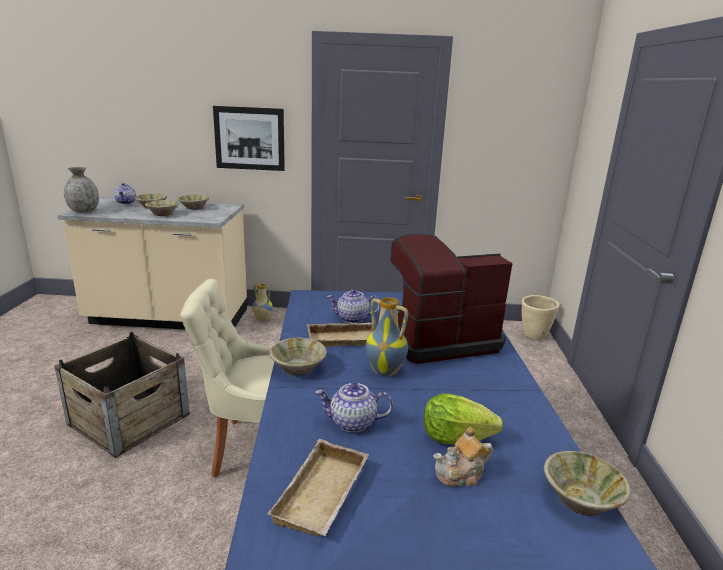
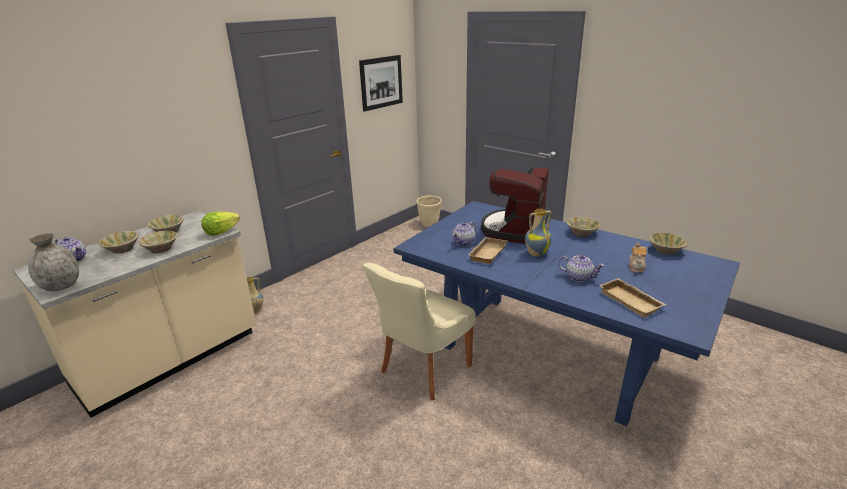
camera: 50 degrees left, 5 degrees up
crate [54,332,190,458] -> none
picture [213,106,285,171] -> picture moved to [359,55,403,112]
beige bowl [269,338,327,376] -> beige bowl moved to [567,217,600,237]
teapot [315,382,393,433] -> teapot turned 105 degrees counterclockwise [558,255,605,282]
lettuce [424,393,503,444] -> lettuce moved to [201,212,240,236]

